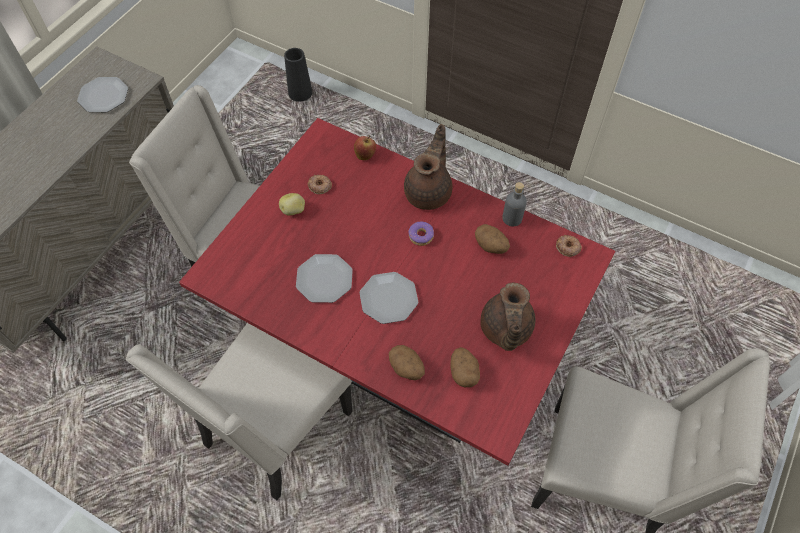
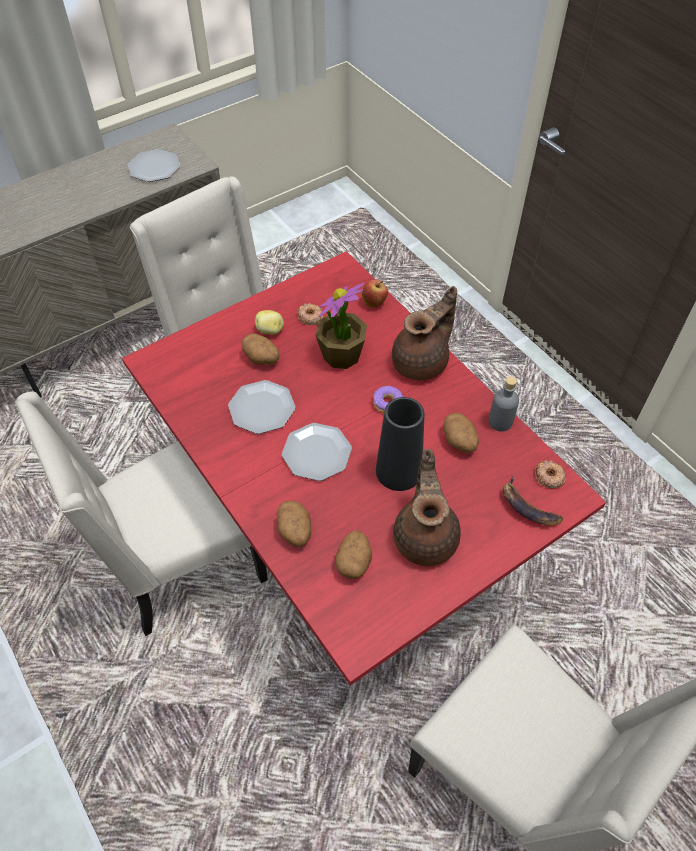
camera: 25 degrees right, 5 degrees down
black vase [284,48,312,102] -> black vase moved to [376,397,424,491]
brown teapot [480,283,536,351] -> brown teapot turned 150 degrees clockwise [393,449,461,566]
none -> potato [242,333,280,365]
none -> potted plant [316,283,367,369]
none -> banana [503,476,563,526]

